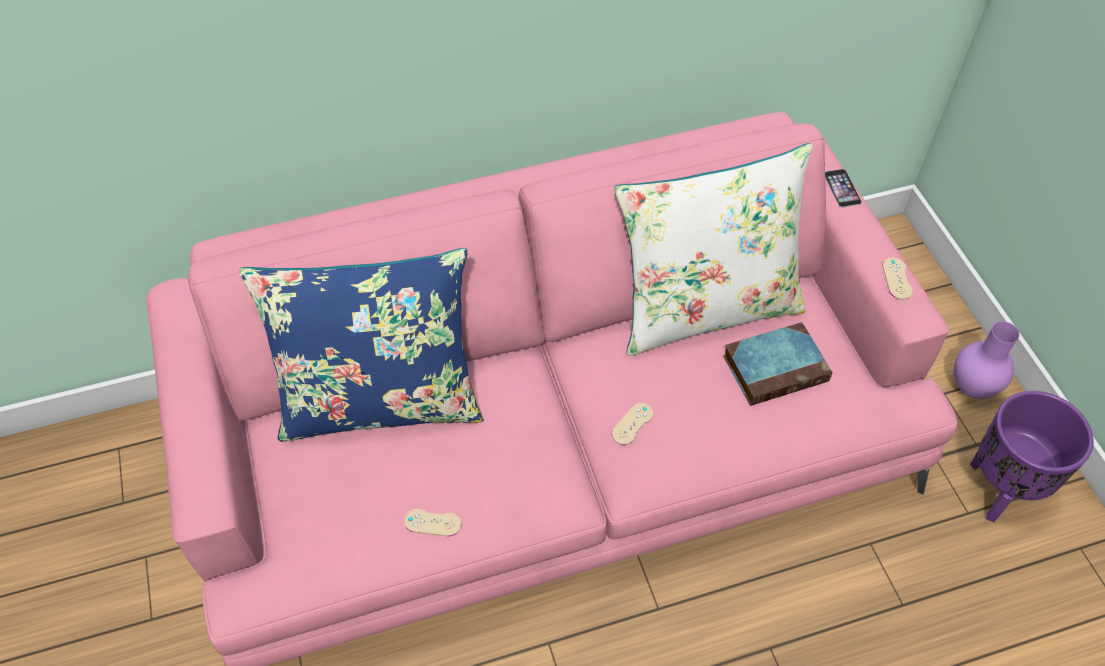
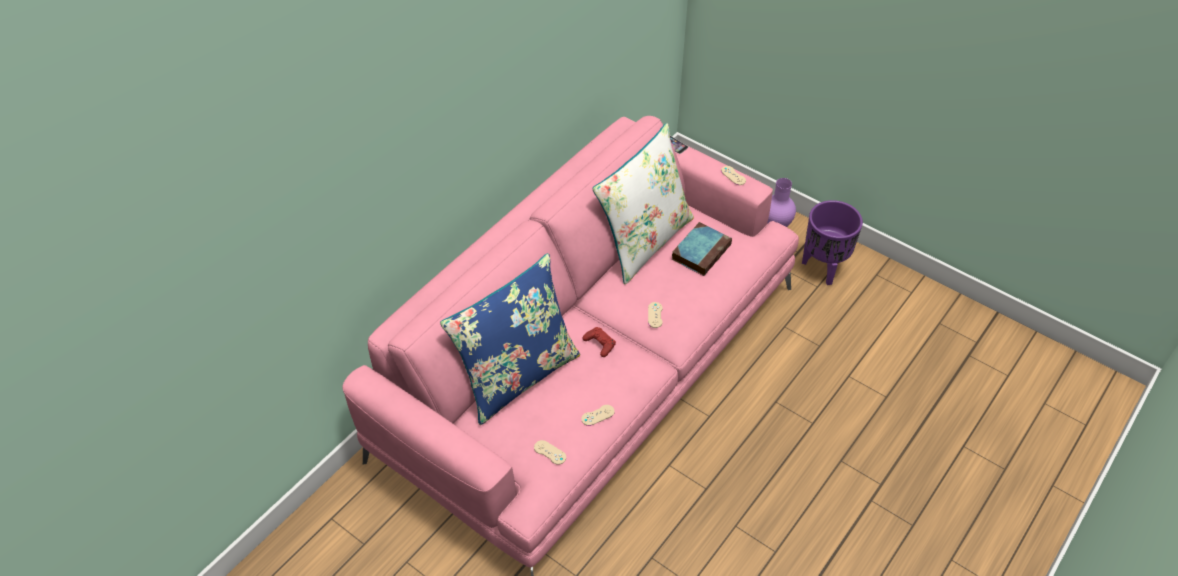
camera: 35 degrees left, 5 degrees down
none -> beige game controller [534,440,566,465]
none -> red game controller [582,327,616,357]

